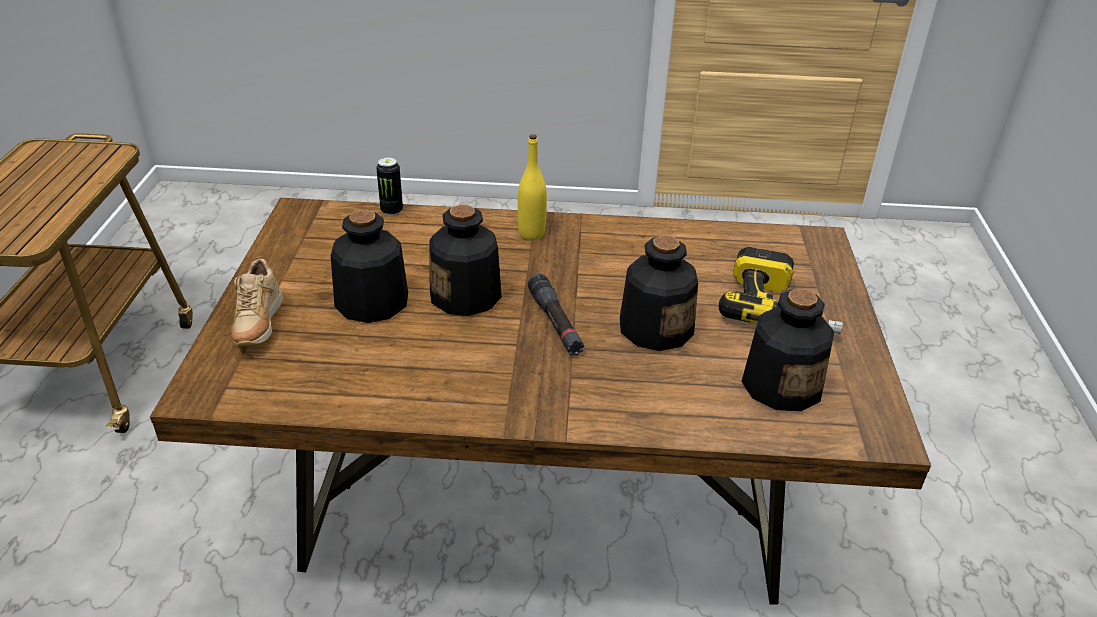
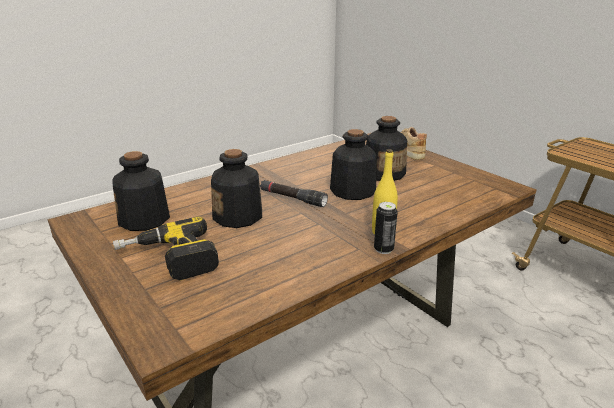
camera: 140 degrees right, 10 degrees down
can [376,157,403,216] -> can moved to [374,202,398,254]

